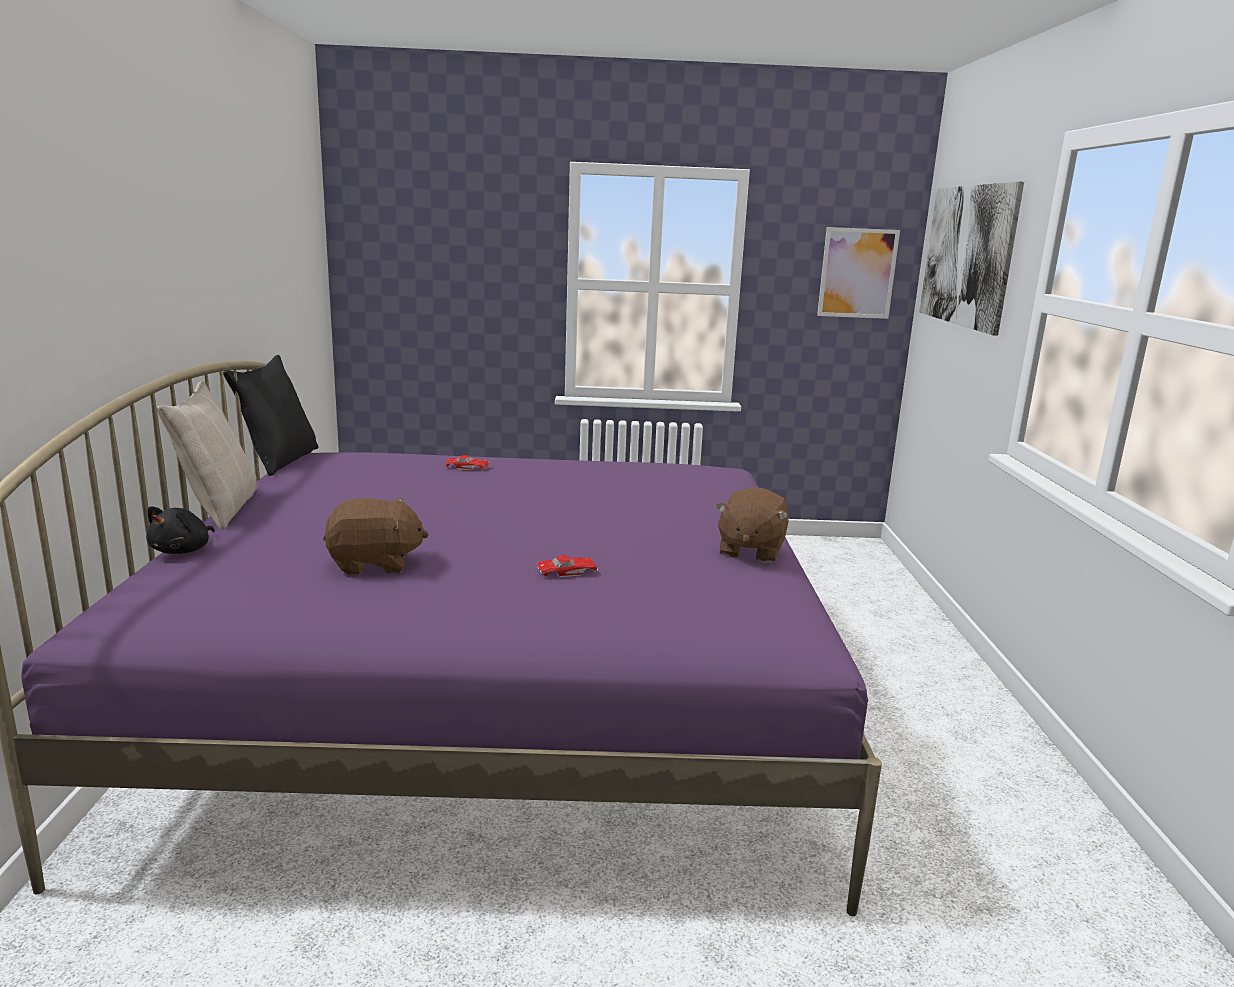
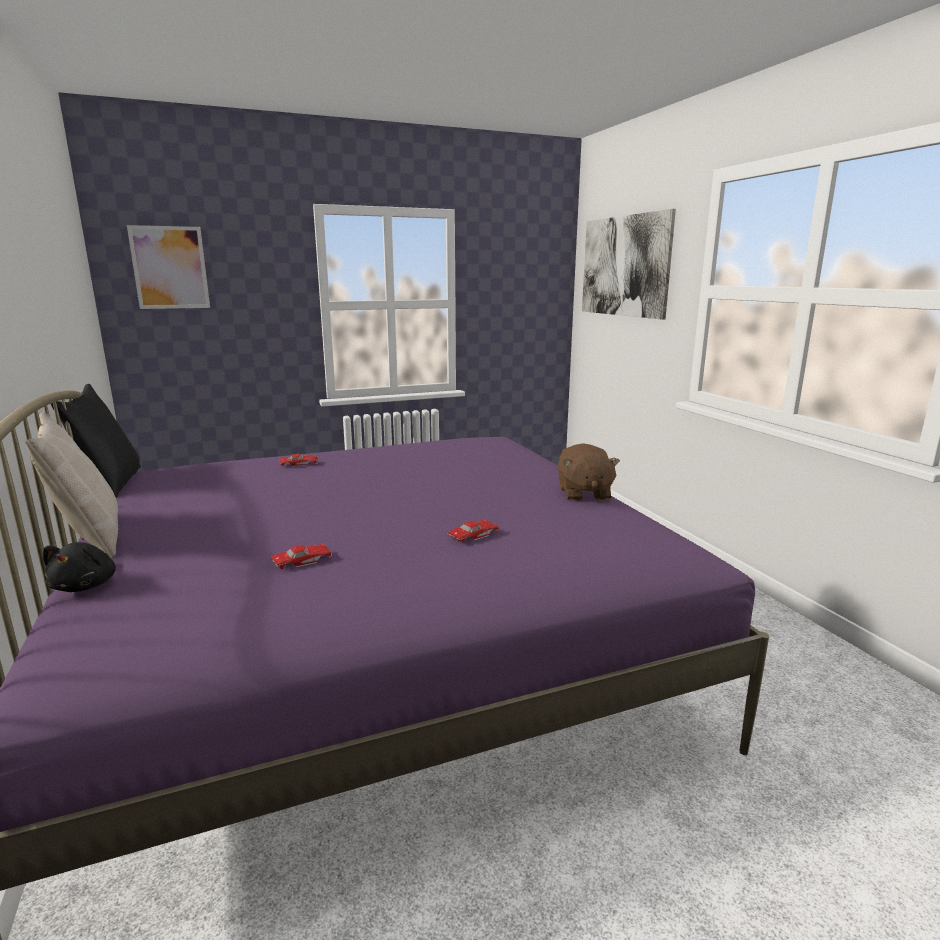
camera: 20 degrees left, 0 degrees up
brown plush toy [323,498,429,575] -> red toy car [272,544,332,569]
picture [817,227,900,319] -> picture moved to [127,225,210,309]

